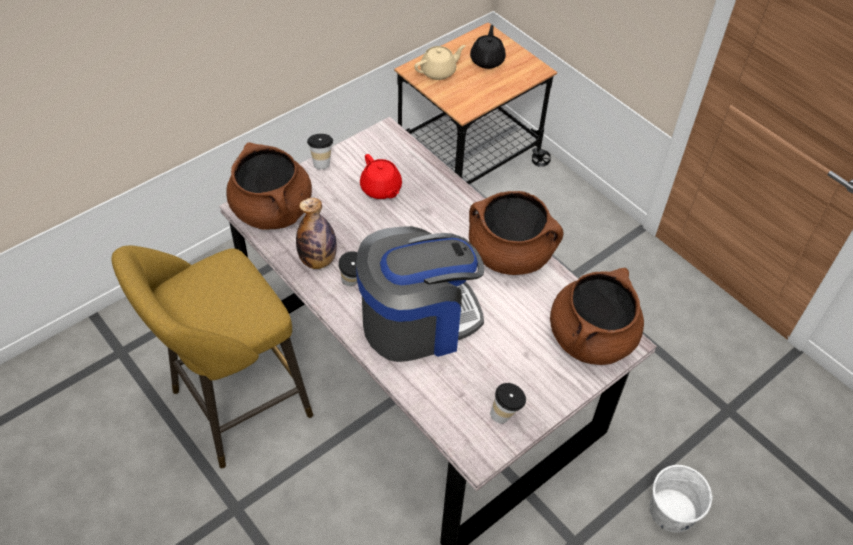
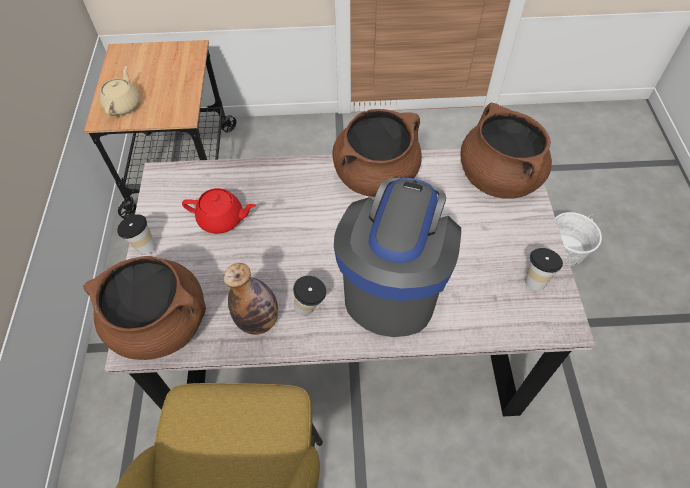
camera: 50 degrees left, 5 degrees up
black teapot [470,25,506,69] -> none

